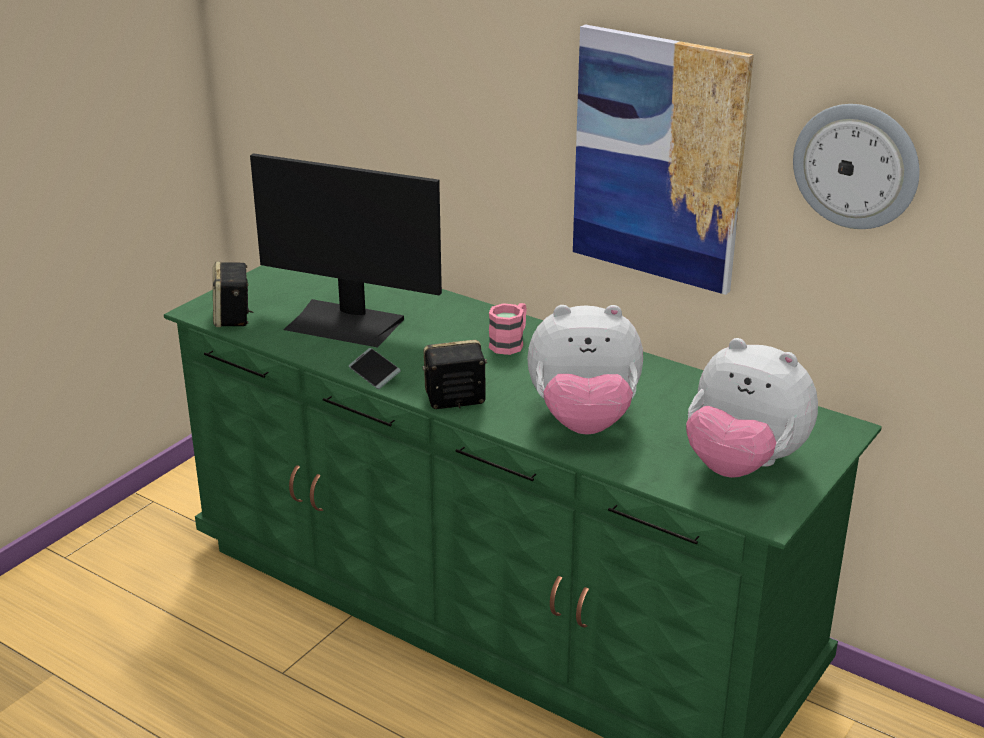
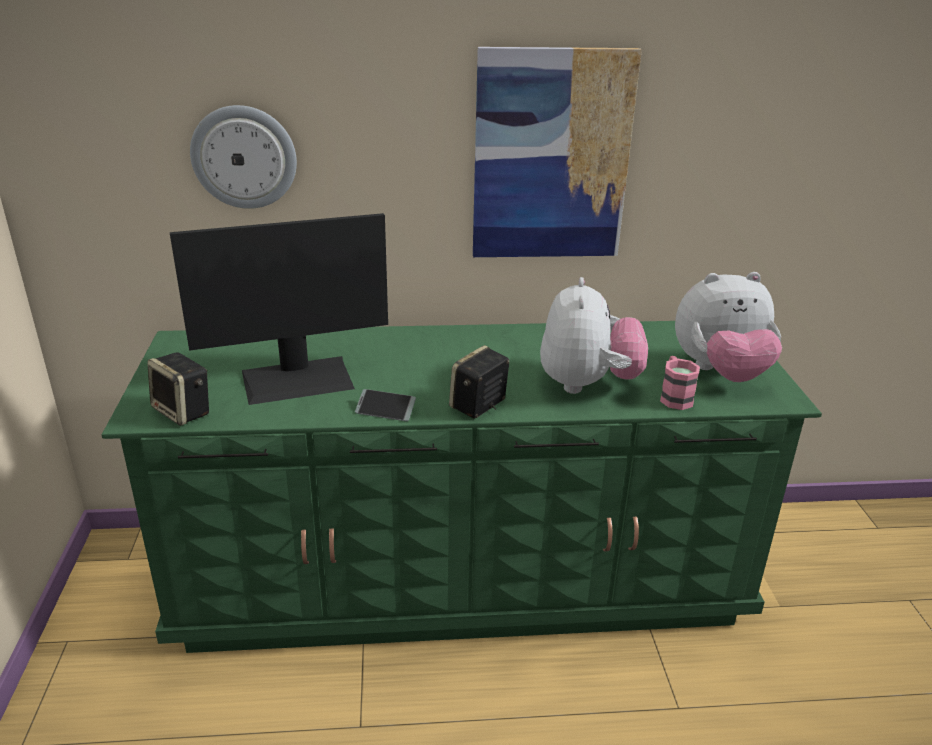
camera: 40 degrees left, 0 degrees up
pink mug [489,303,527,355] -> pink mug moved to [660,356,700,410]
plush toy [527,305,643,435] -> plush toy turned 45 degrees counterclockwise [540,277,648,394]
wall clock [793,104,920,229] -> wall clock moved to [190,105,297,209]

